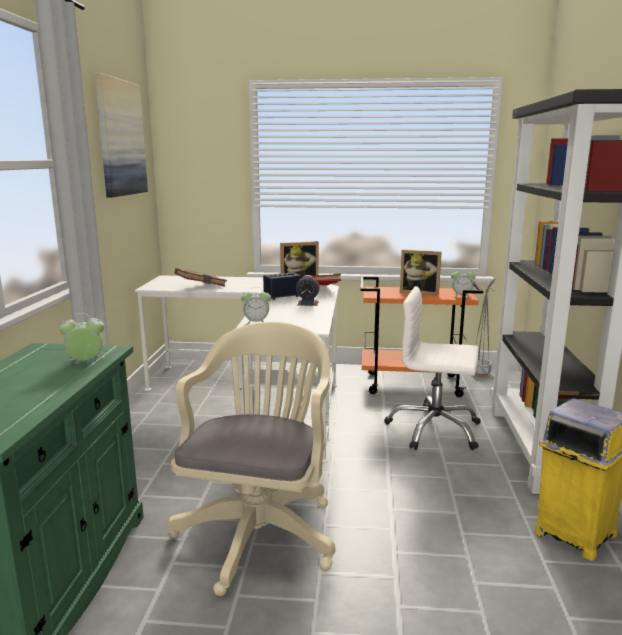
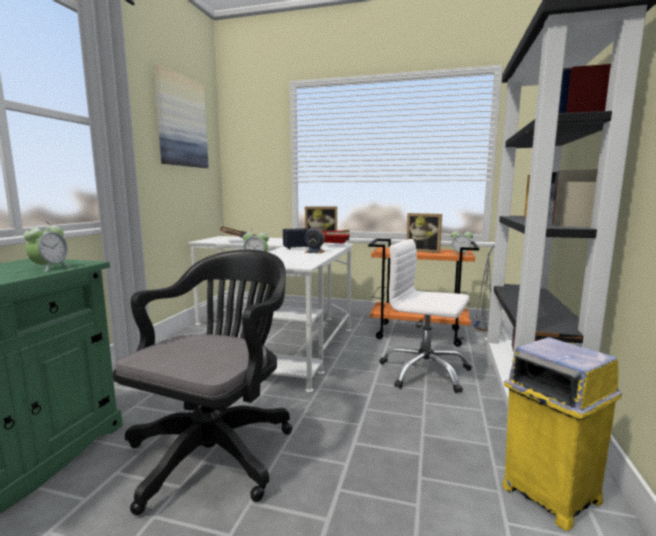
camera: 10 degrees right, 5 degrees down
alarm clock [59,313,105,361] -> alarm clock turned 105 degrees clockwise [24,220,71,272]
beige office chair [167,322,335,596] -> black office chair [113,250,292,515]

